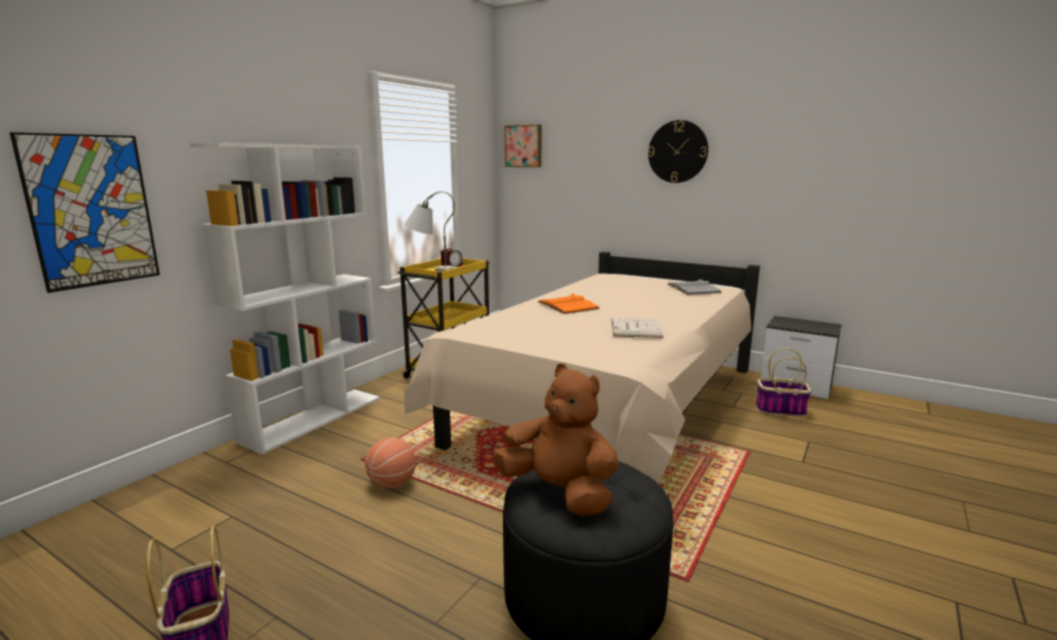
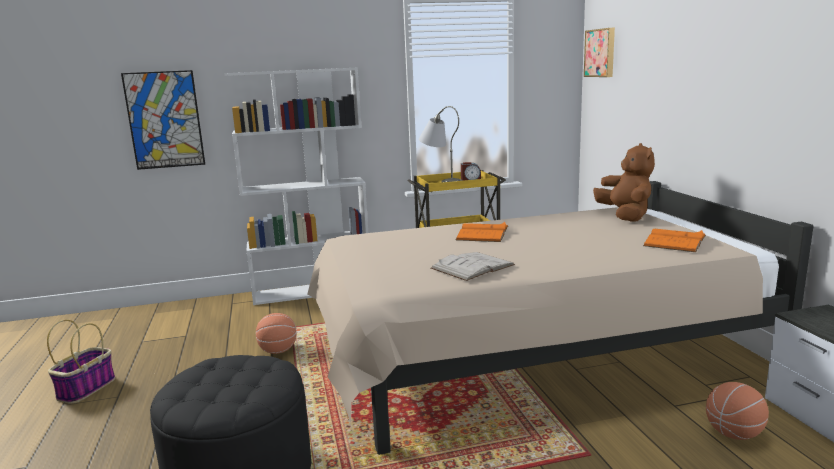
camera: 45 degrees right, 0 degrees up
brown plush toy [493,364,618,516] -> brown plush toy moved to [593,143,655,222]
wall clock [648,120,708,183] -> none
grey book [667,279,722,295] -> orange book [643,229,706,252]
basket [756,348,811,417] -> basketball [706,382,769,440]

